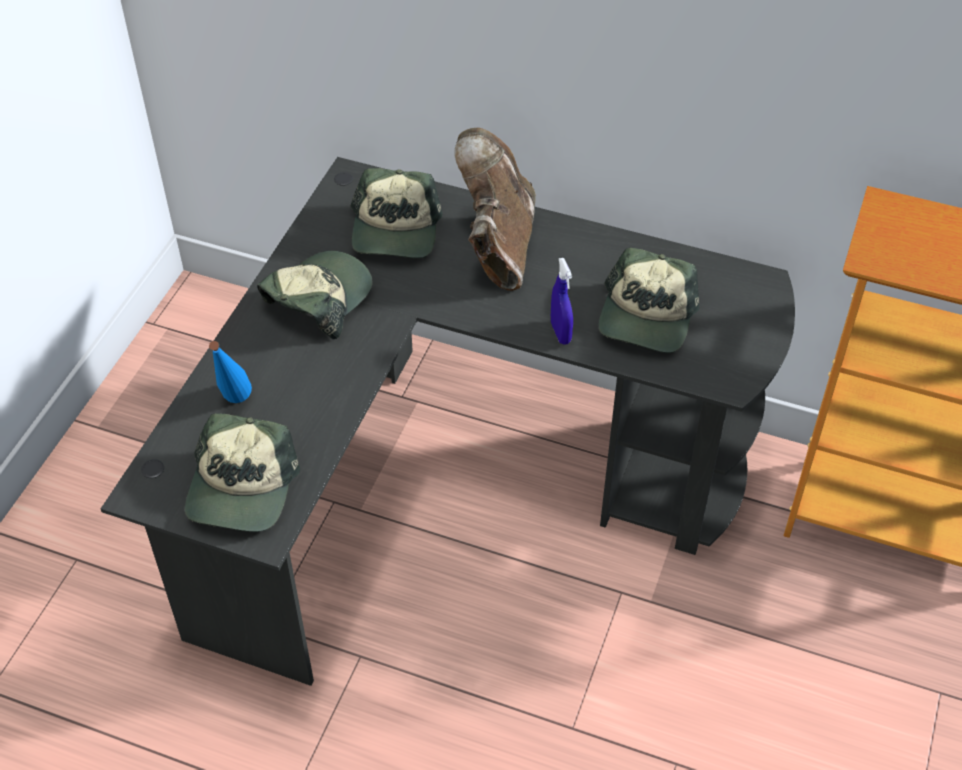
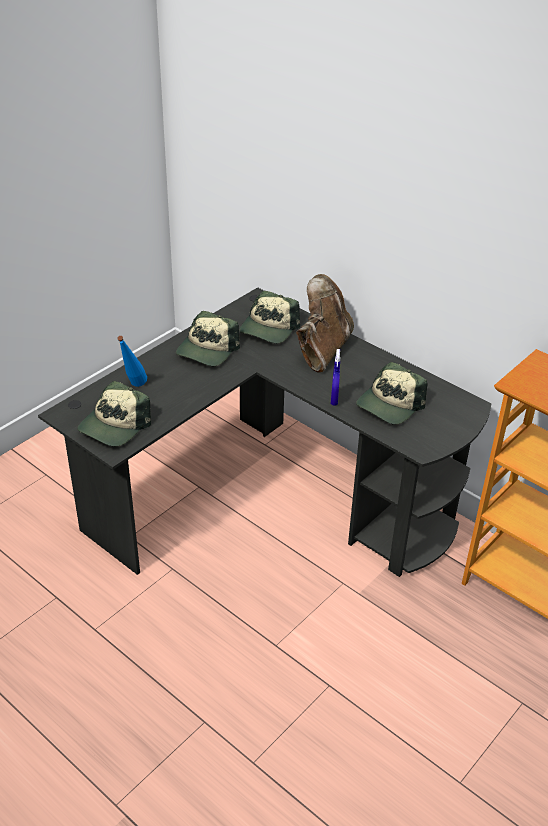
camera: 20 degrees right, 10 degrees down
cap [257,251,372,339] -> cap turned 150 degrees clockwise [176,311,240,366]

